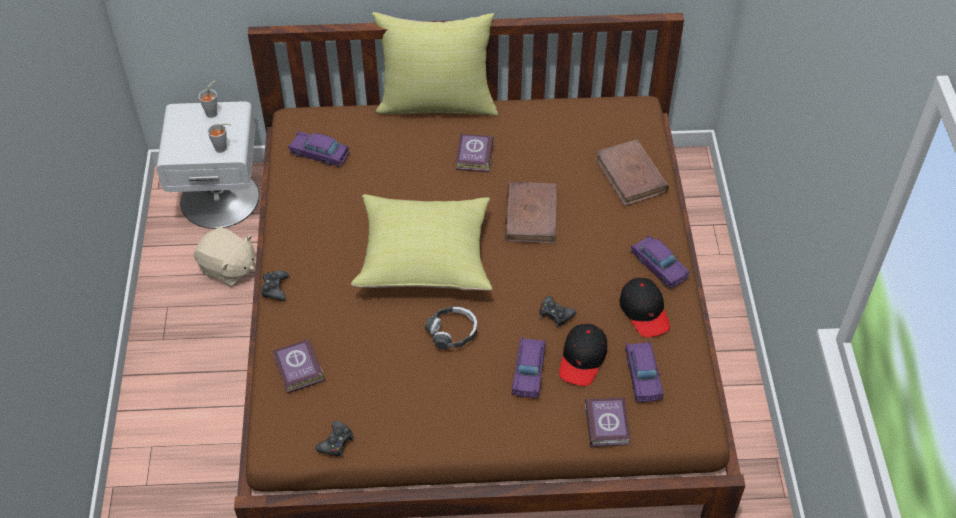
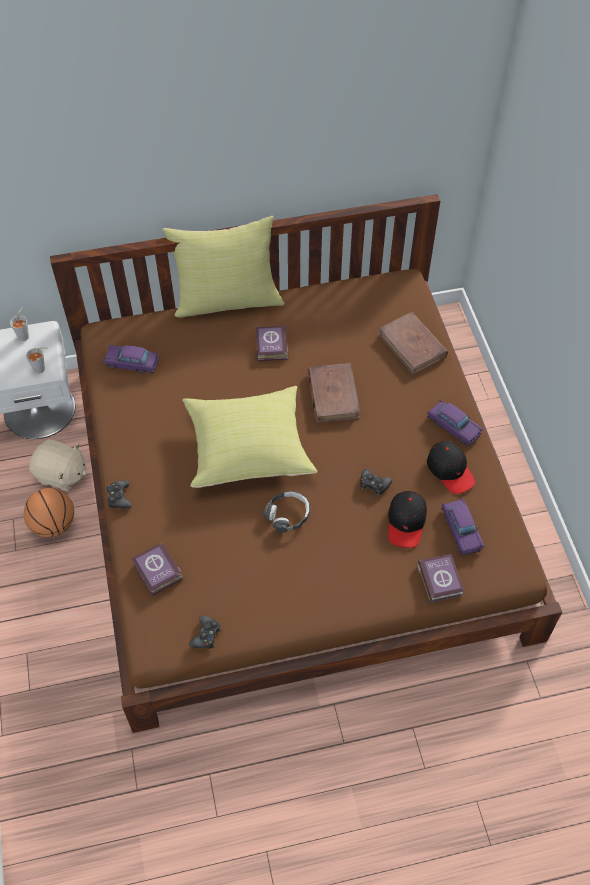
camera: 10 degrees left, 5 degrees up
purple toy car [511,336,546,399] -> none
none -> basketball [24,488,74,538]

